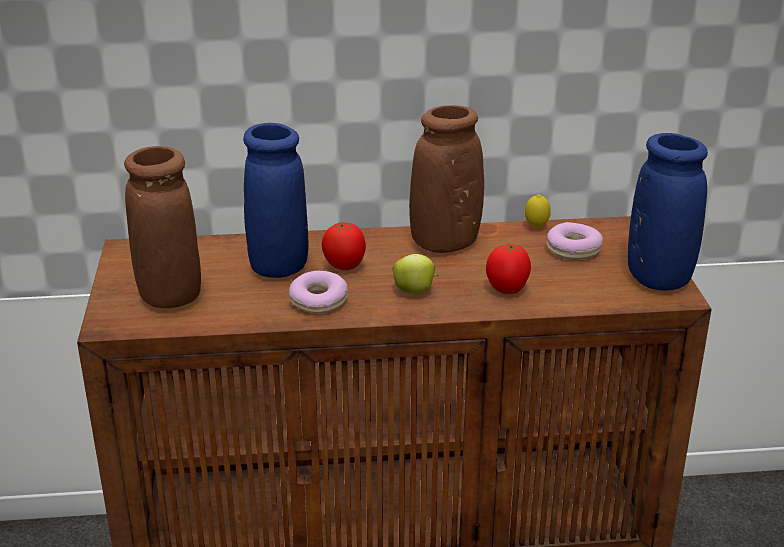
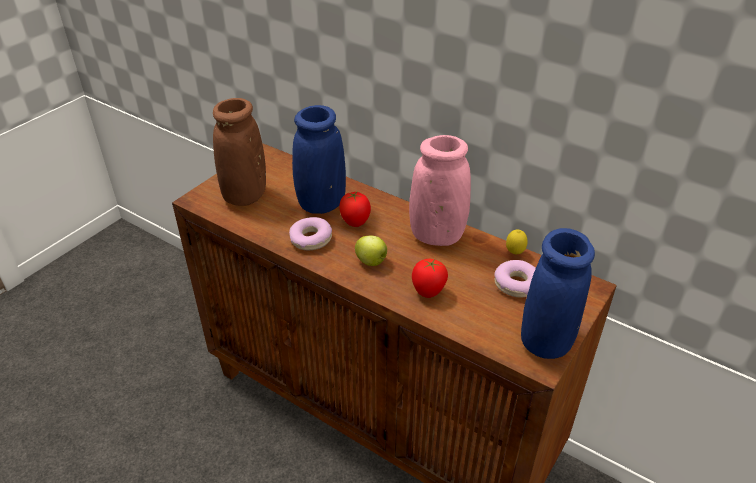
camera: 40 degrees right, 10 degrees up
brown vase [409,105,484,253] -> pink vase [409,135,471,246]

